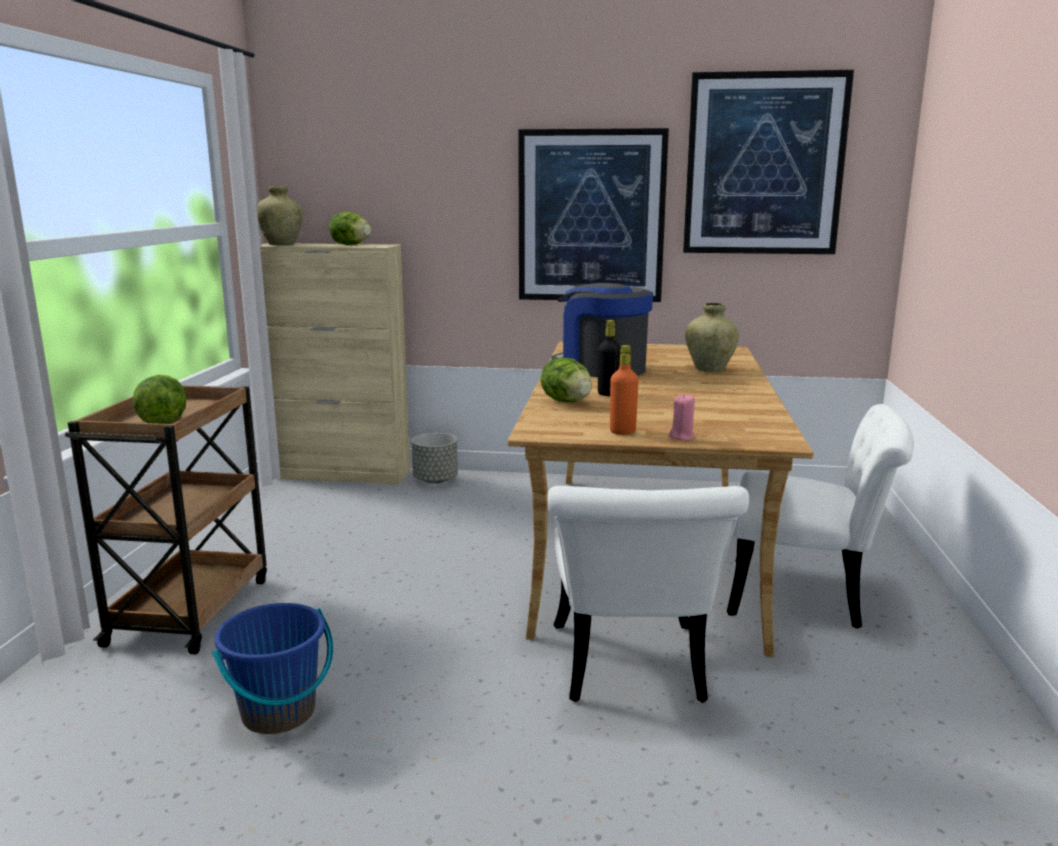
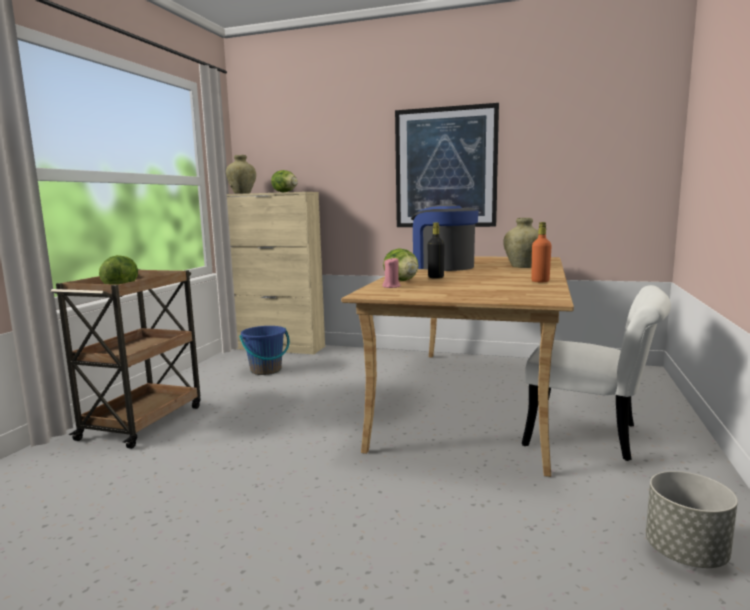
camera: 10 degrees right, 5 degrees down
blue bucket [212,603,333,734] -> blue bucket moved to [239,326,290,375]
grey planter [411,433,458,483] -> grey planter moved to [646,471,738,568]
white chair [547,486,749,703] -> none
orange bottle [610,345,639,435] -> orange bottle moved to [531,222,552,282]
pink candle [668,394,695,440] -> pink candle moved to [382,257,401,288]
picture [683,70,854,254] -> none

